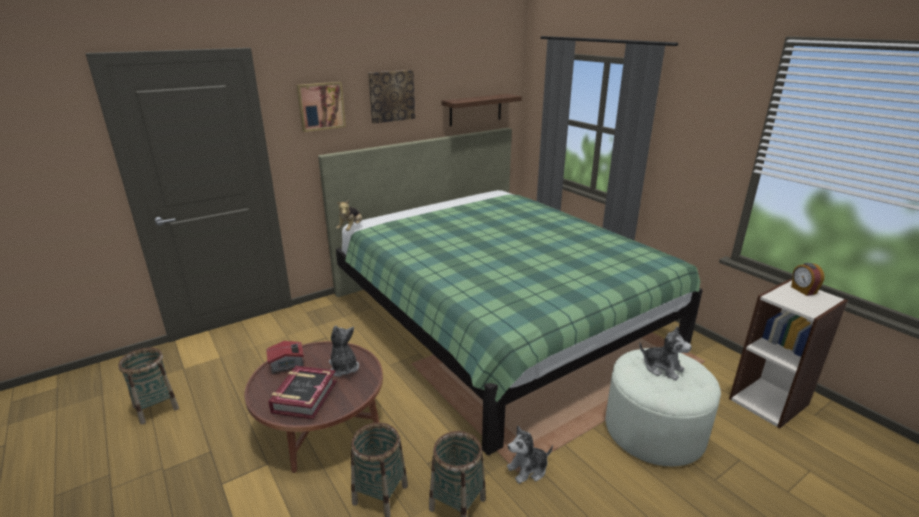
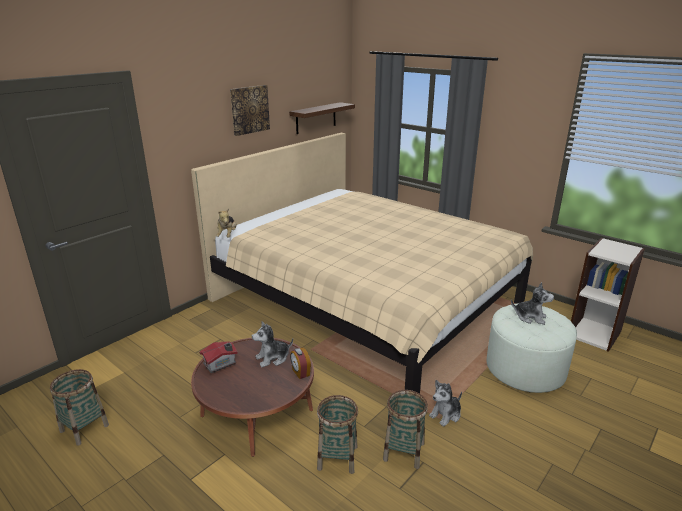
camera: 15 degrees left, 0 degrees up
book [268,366,337,419] -> none
picture [296,82,346,132] -> none
green bed [318,128,703,456] -> beige bed [191,133,533,393]
plush toy [329,326,359,377] -> plush toy turned 75 degrees counterclockwise [252,321,293,367]
alarm clock [791,263,825,296] -> alarm clock moved to [290,348,311,379]

